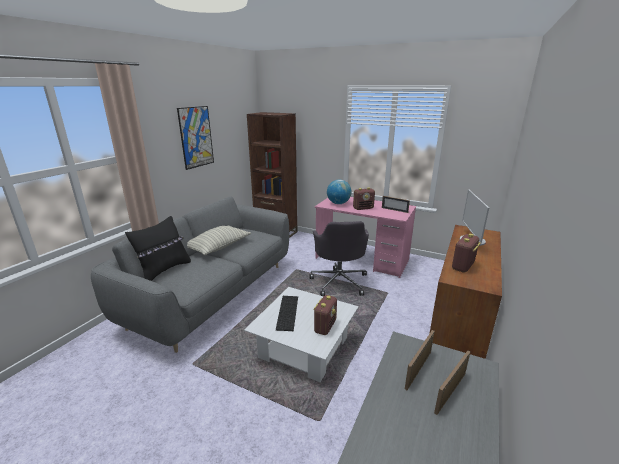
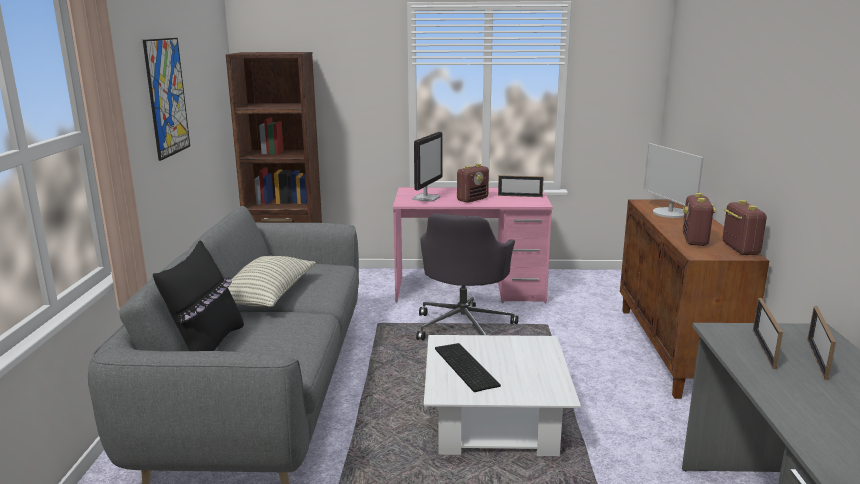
camera: 25 degrees left, 5 degrees down
grey office chair [309,221,369,296] -> grey office chair turned 45 degrees clockwise [416,213,518,340]
radio [313,295,337,335] -> radio moved to [723,200,767,255]
globe [327,180,352,204] -> monitor [412,131,443,202]

